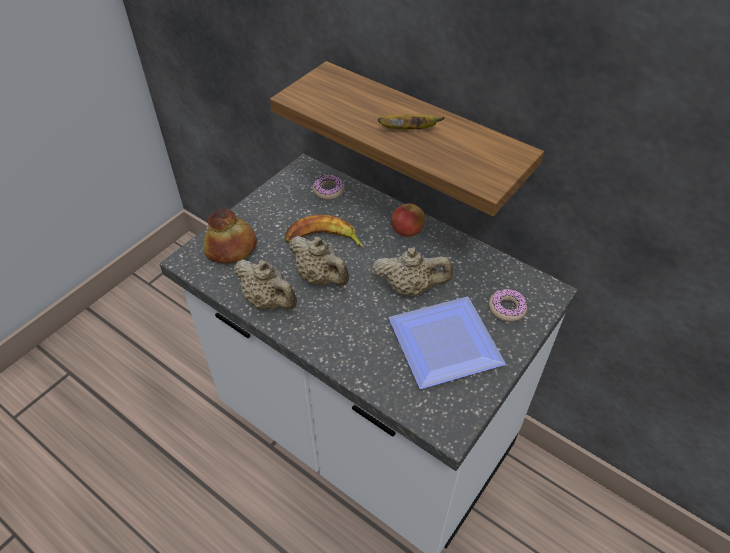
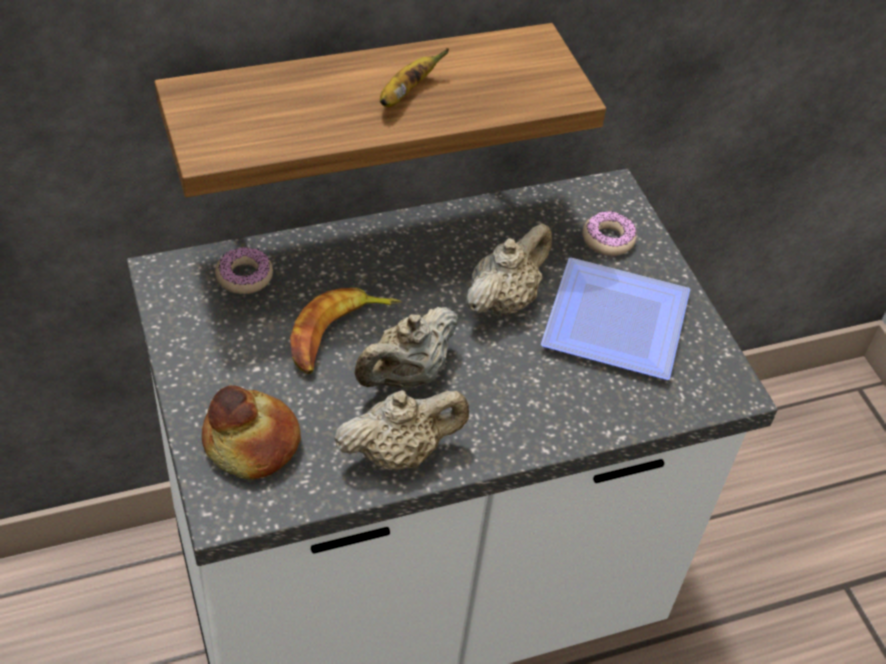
camera: 60 degrees left, 0 degrees up
beige teapot [289,236,349,286] -> beige teapot turned 150 degrees clockwise [354,307,458,388]
apple [391,204,425,237] -> none

